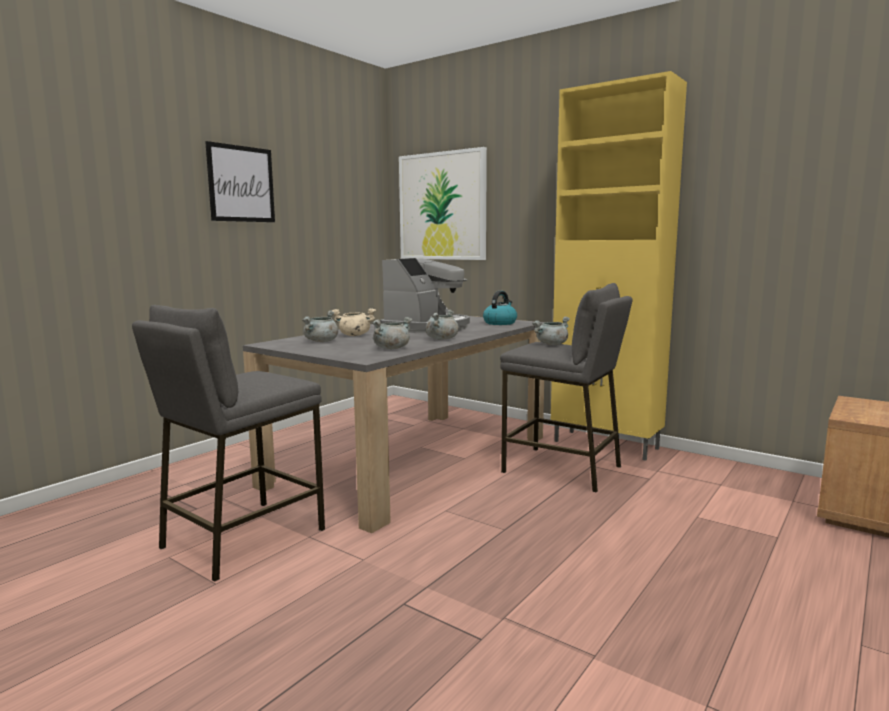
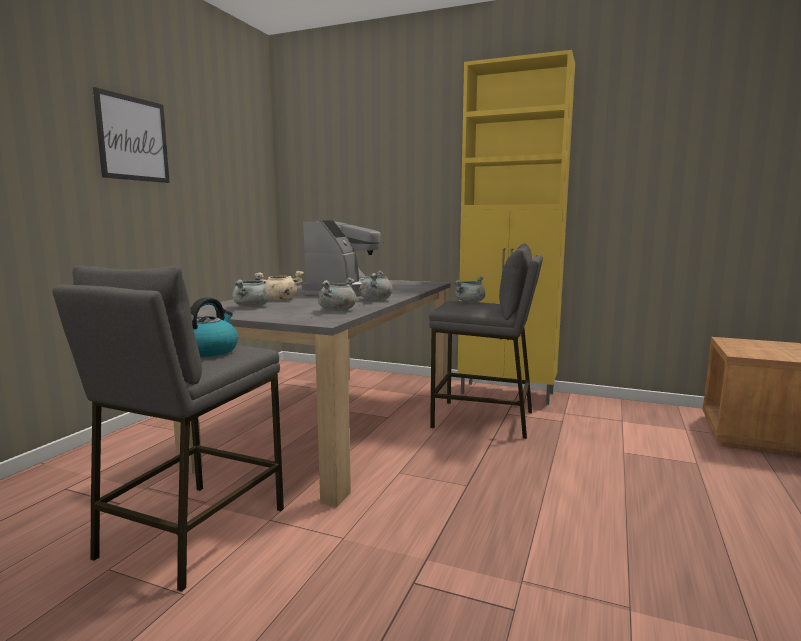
camera: 15 degrees left, 0 degrees up
picture [399,147,487,260] -> none
kettle [483,291,517,325] -> kettle moved to [190,297,238,357]

